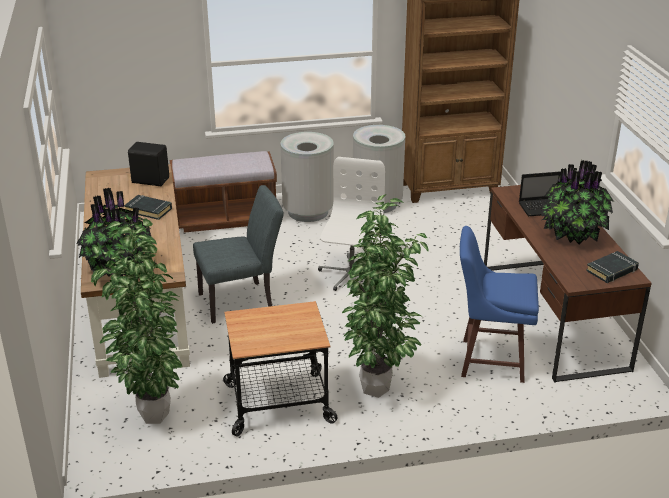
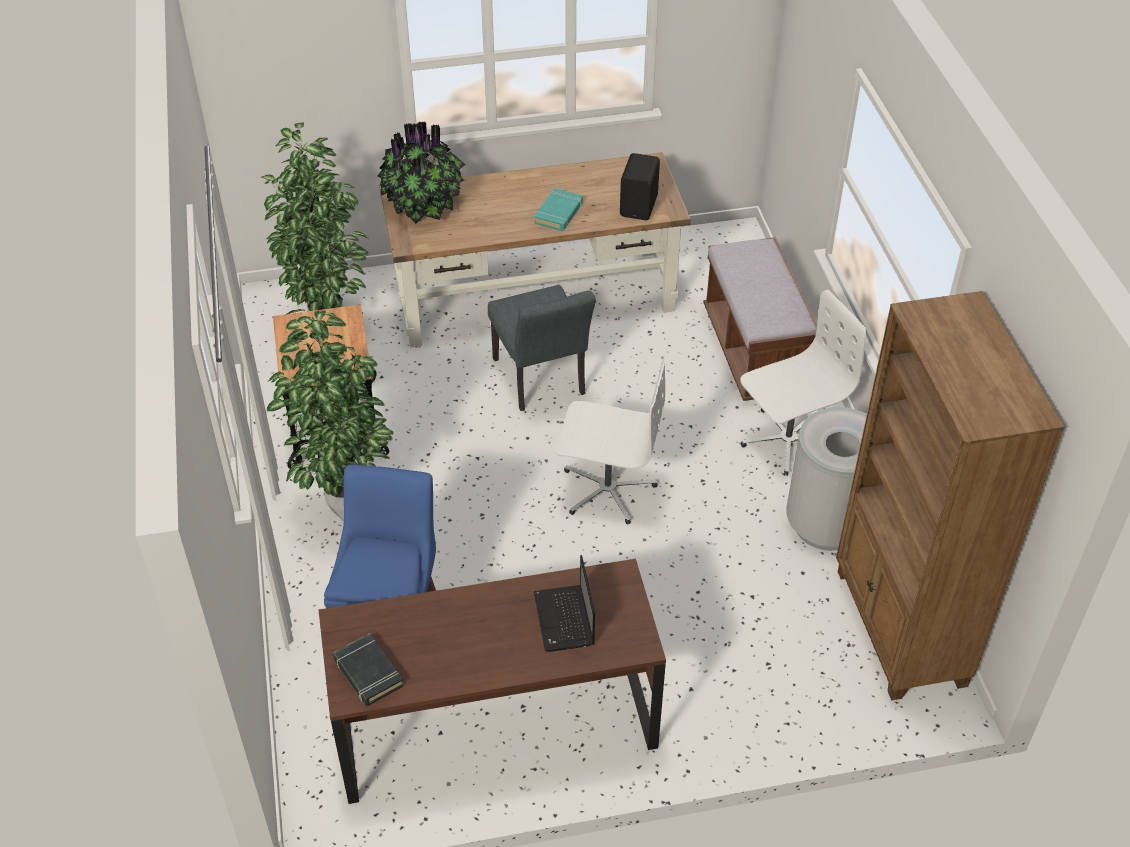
camera: 90 degrees right, 15 degrees up
black book [124,195,172,220] -> turquoise book [534,188,583,231]
grey trash can [280,132,334,222] -> white office chair [740,290,866,476]
potted plant [541,160,614,244] -> none

